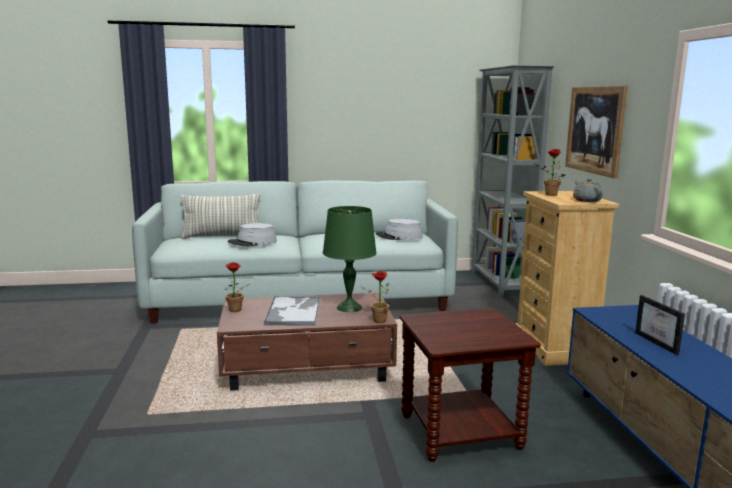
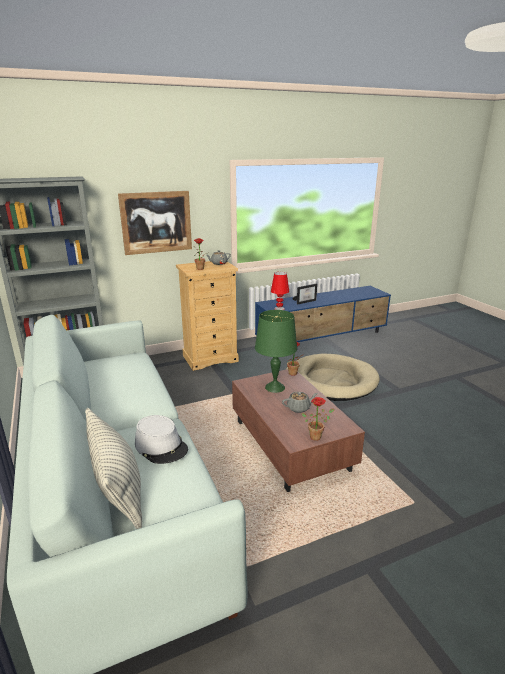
camera: 105 degrees left, 10 degrees up
tray [264,296,320,326] -> grey teapot [282,392,318,413]
grey hat [376,219,423,240] -> none
brown side table [399,308,541,462] -> beige dog bed [286,353,380,401]
none -> red table lamp [271,272,289,310]

